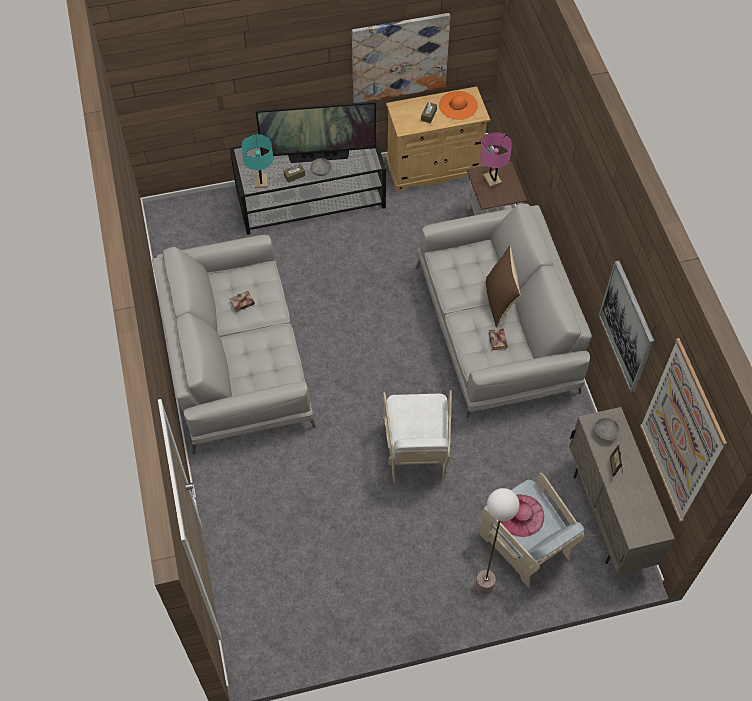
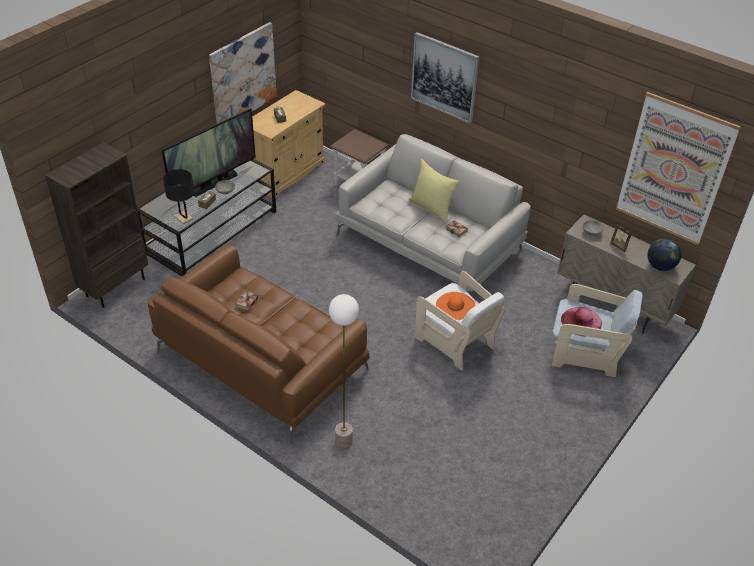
camera: 40 degrees left, 15 degrees down
grey sofa [152,235,316,454] -> brown sofa [148,245,370,444]
turquoise table lamp [241,134,273,188] -> black table lamp [163,169,194,224]
orange hat [439,91,478,120] -> orange hat moved to [436,292,476,320]
floor lamp [475,488,519,595] -> floor lamp moved to [329,294,359,448]
pink table lamp [480,132,512,187] -> none
brown pillow [486,246,520,327] -> yellow pillow [409,159,460,224]
picture [599,260,655,393] -> picture moved to [411,32,480,124]
none -> brown bookcase [45,142,148,308]
none -> globe [647,239,681,271]

